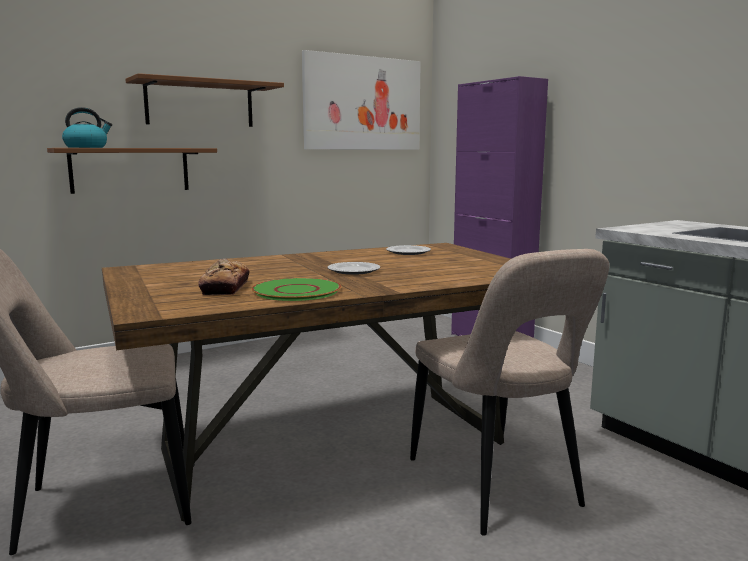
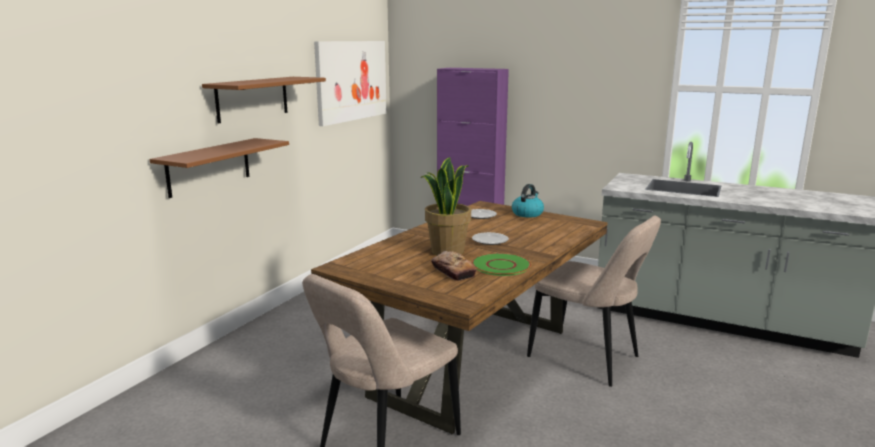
camera: 30 degrees left, 5 degrees up
kettle [62,107,112,148] -> kettle moved to [512,184,544,217]
none -> potted plant [421,157,471,255]

